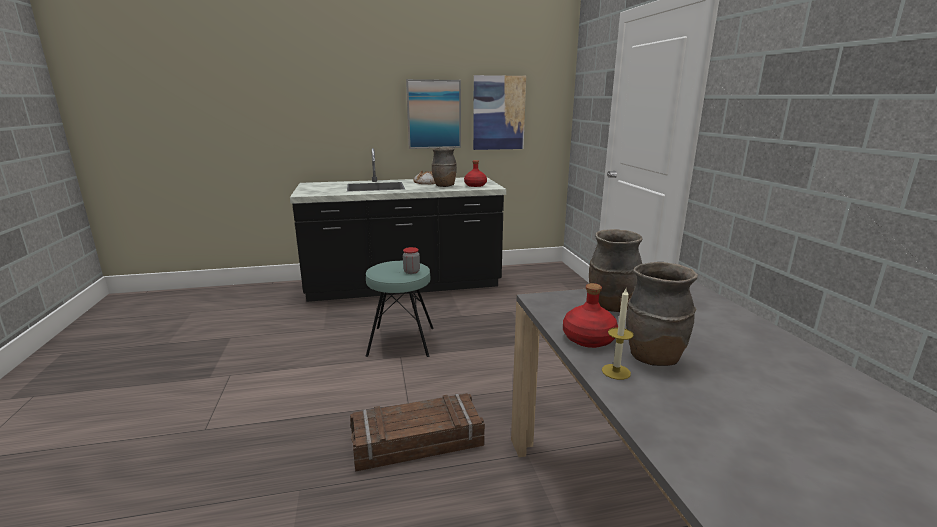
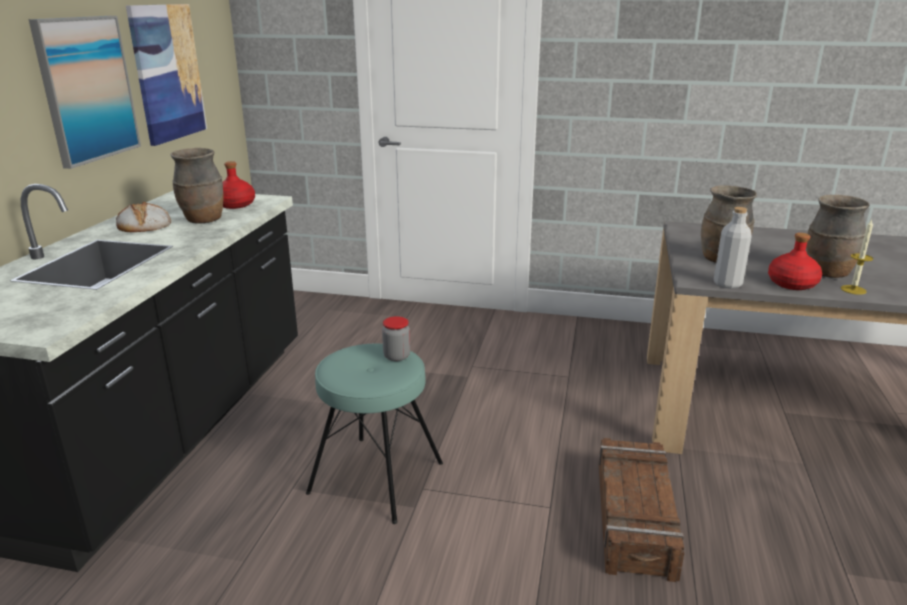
camera: 65 degrees left, 5 degrees up
none -> grey bottle [714,207,752,289]

